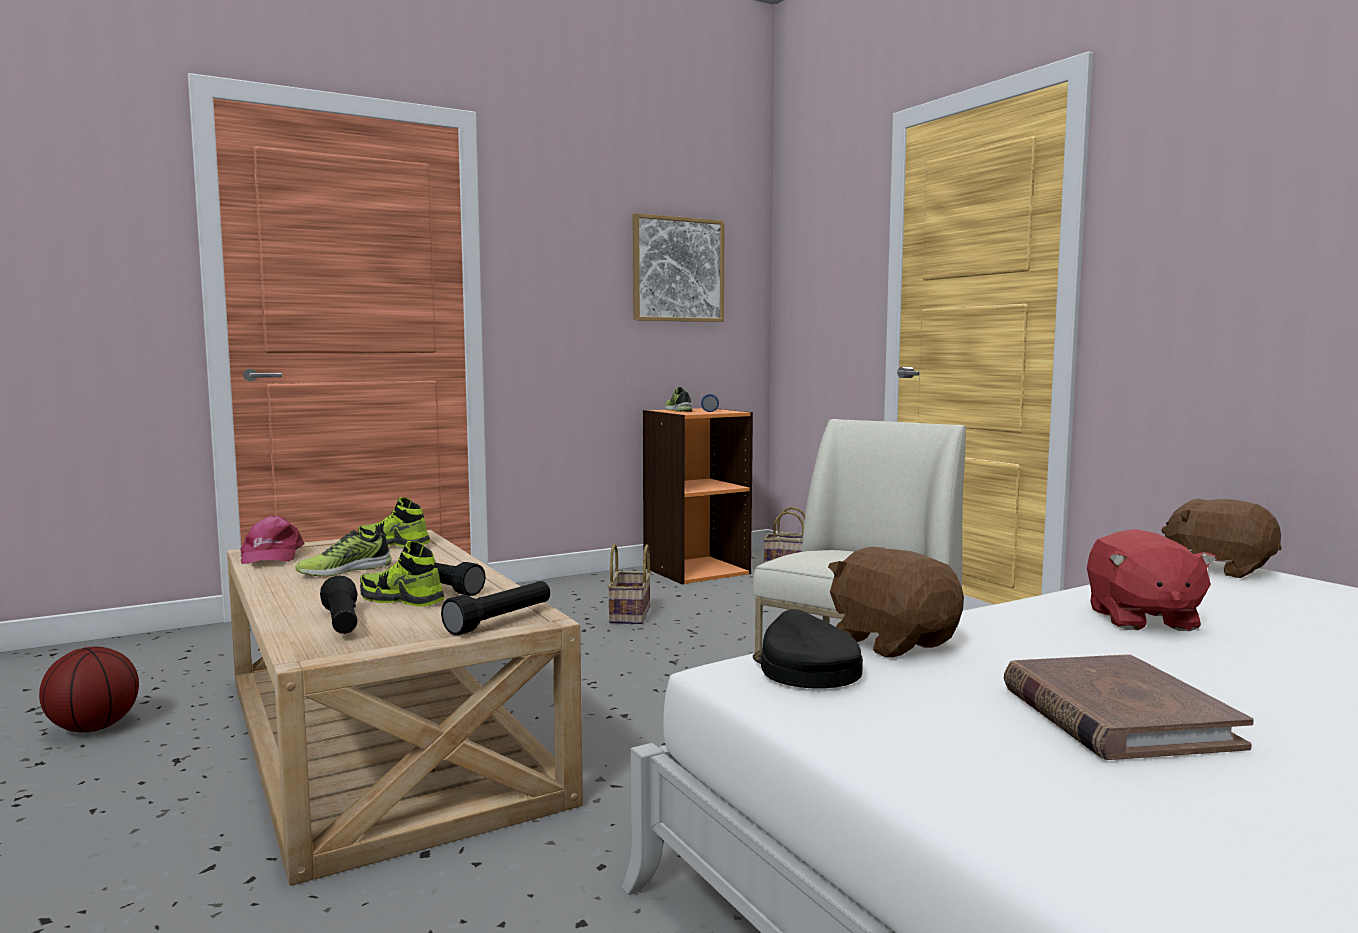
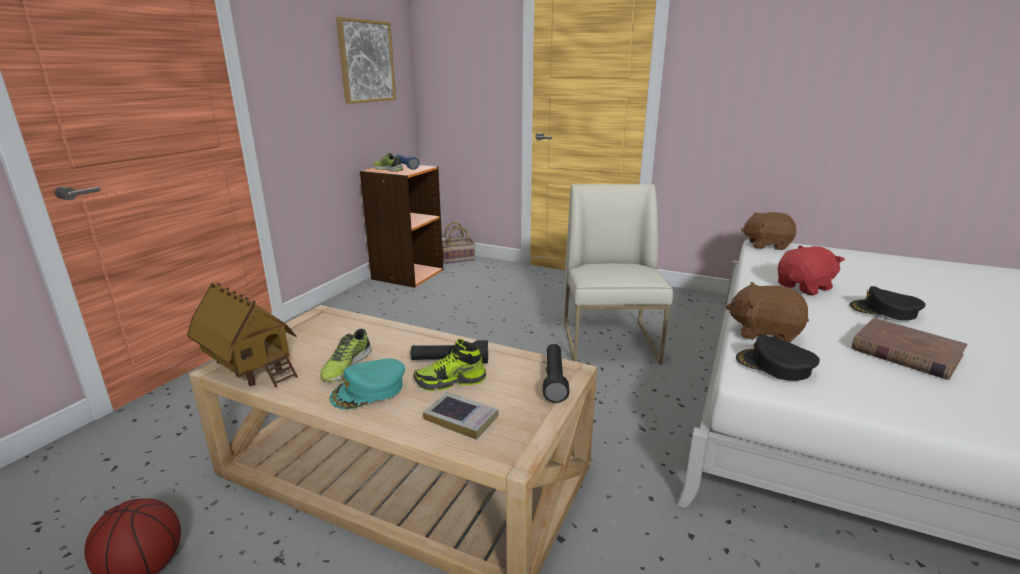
camera: 35 degrees left, 15 degrees up
pink cap [240,515,304,564] -> toy house [187,283,298,387]
black flashlight [320,575,358,634] -> book [423,392,499,440]
shoe [358,497,430,547] -> none
basket [608,544,651,624] -> none
red plush toy [1087,529,1217,631] -> red plush toy turned 90 degrees counterclockwise [778,245,845,296]
none -> turquoise cap [329,358,405,409]
none -> black cap [850,286,925,320]

